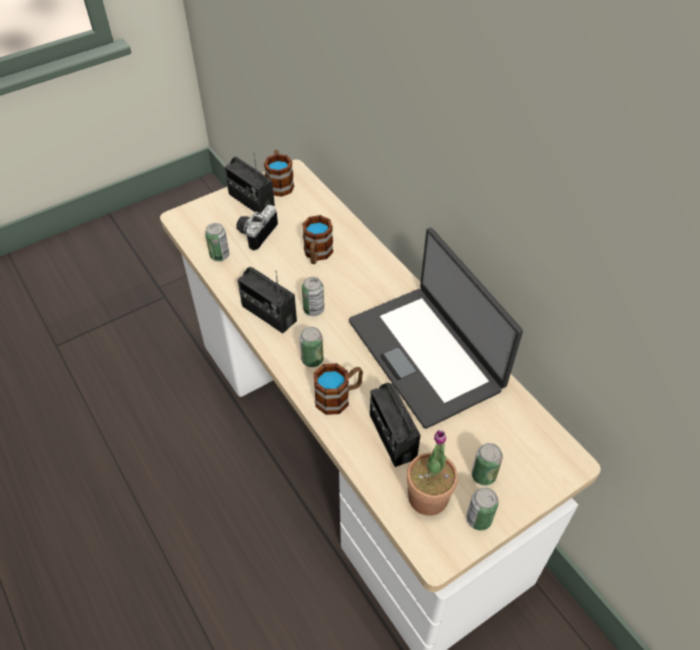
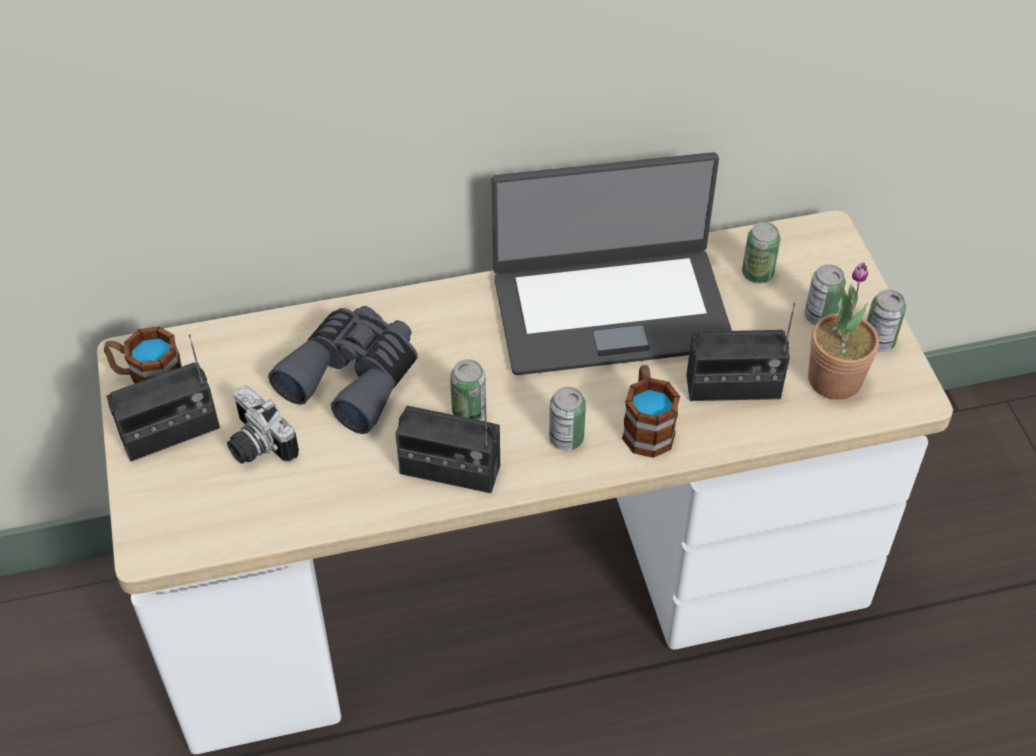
camera: 70 degrees left, 0 degrees up
can [205,223,229,261] -> can moved to [742,222,780,283]
radio [237,267,297,334] -> radio turned 45 degrees clockwise [395,398,500,493]
mug [302,215,333,264] -> grey binoculars [268,306,418,434]

